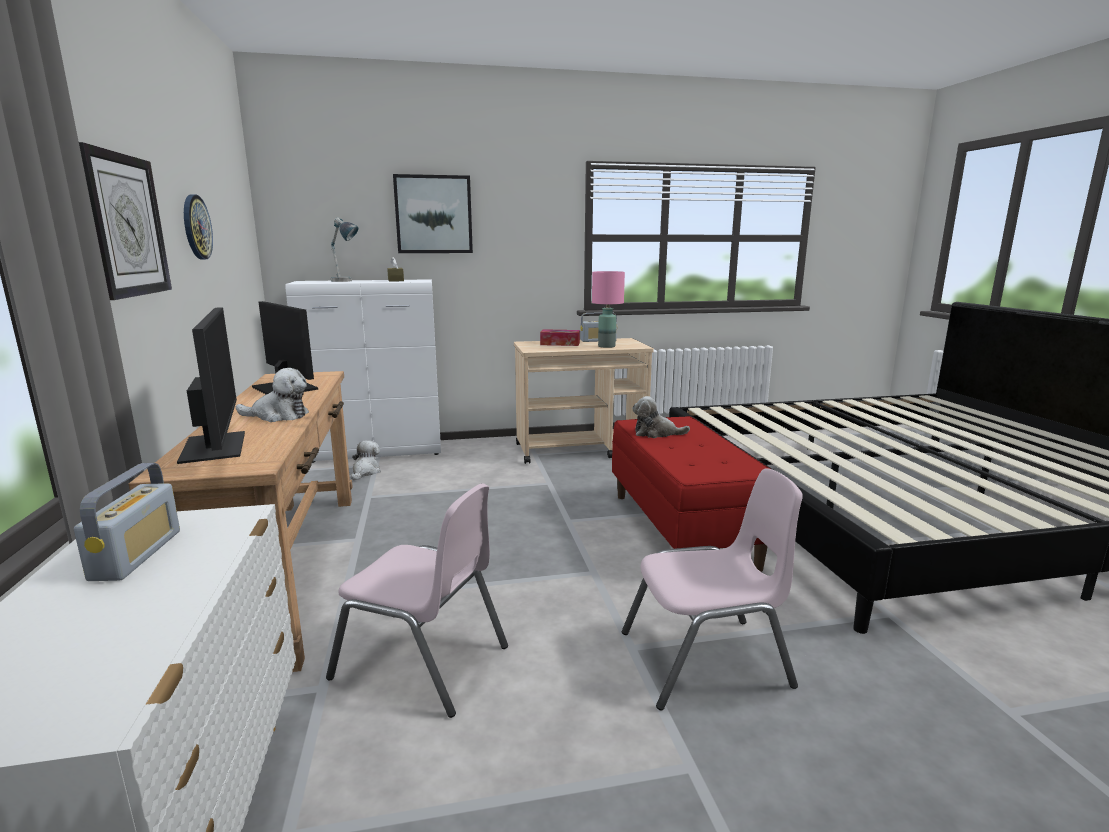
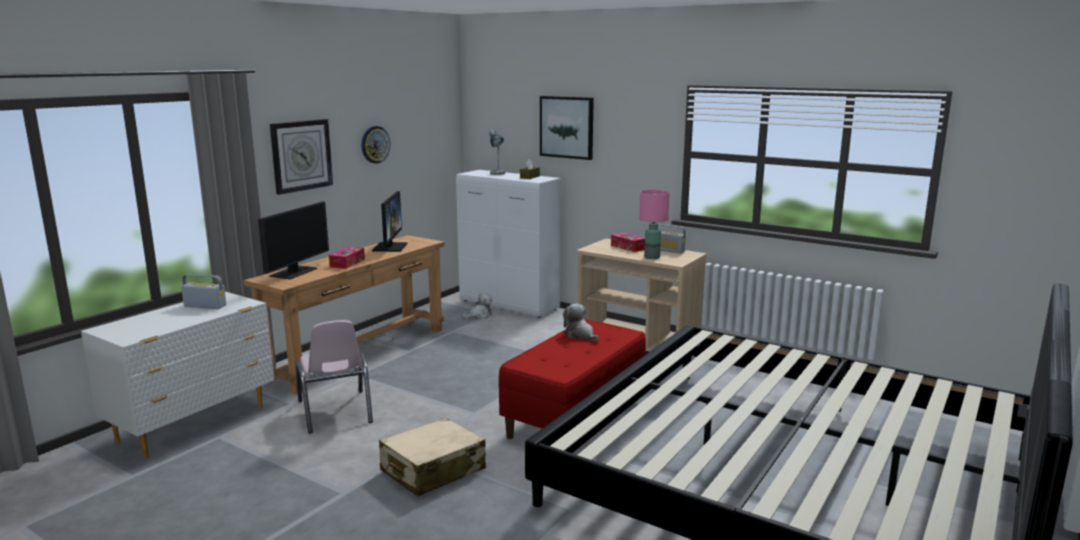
camera: 45 degrees right, 0 degrees up
radio [74,463,180,581] -> radio turned 120 degrees counterclockwise [181,274,226,309]
plush toy [236,368,309,422] -> tissue box [329,247,365,269]
pink chair [622,468,803,711] -> beige suitcase [379,418,486,496]

